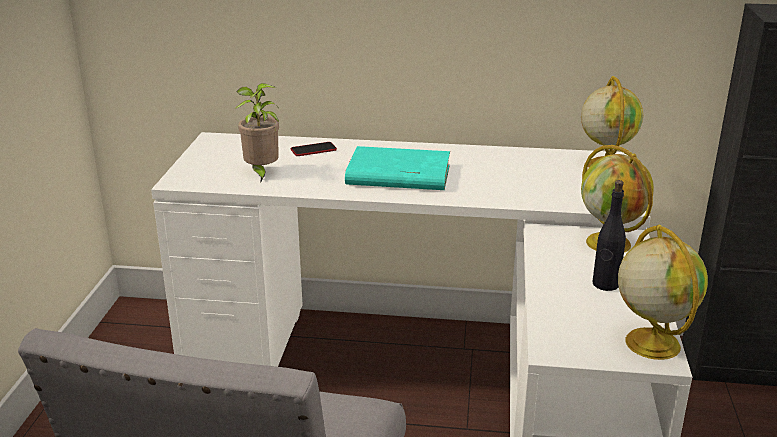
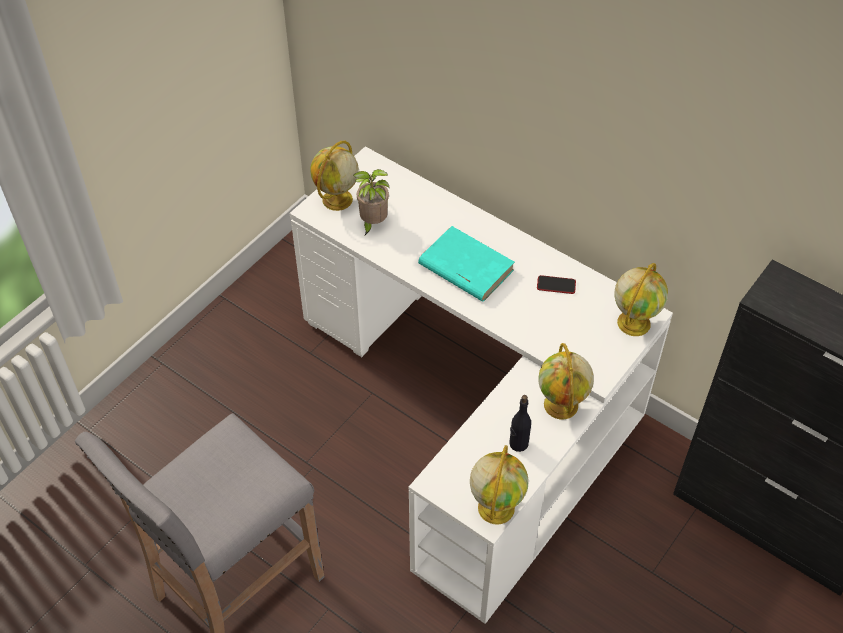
camera: 30 degrees right, 25 degrees up
phone [291,142,337,156] -> phone moved to [537,275,576,294]
none -> globe [310,141,359,211]

